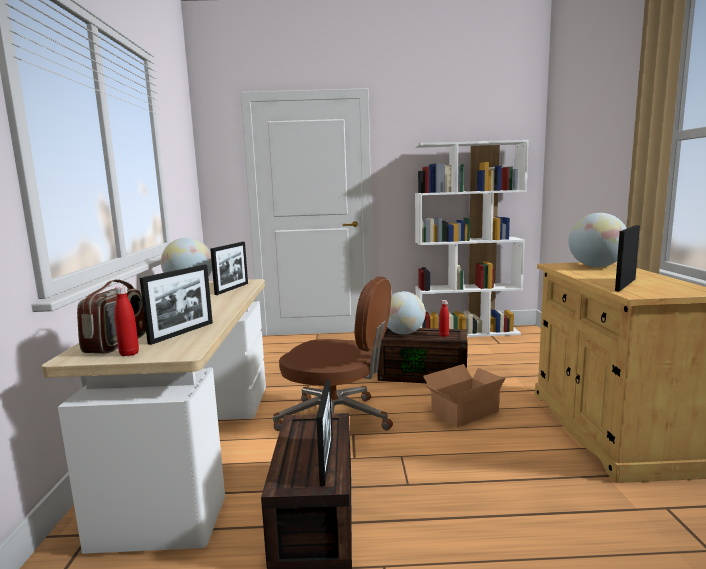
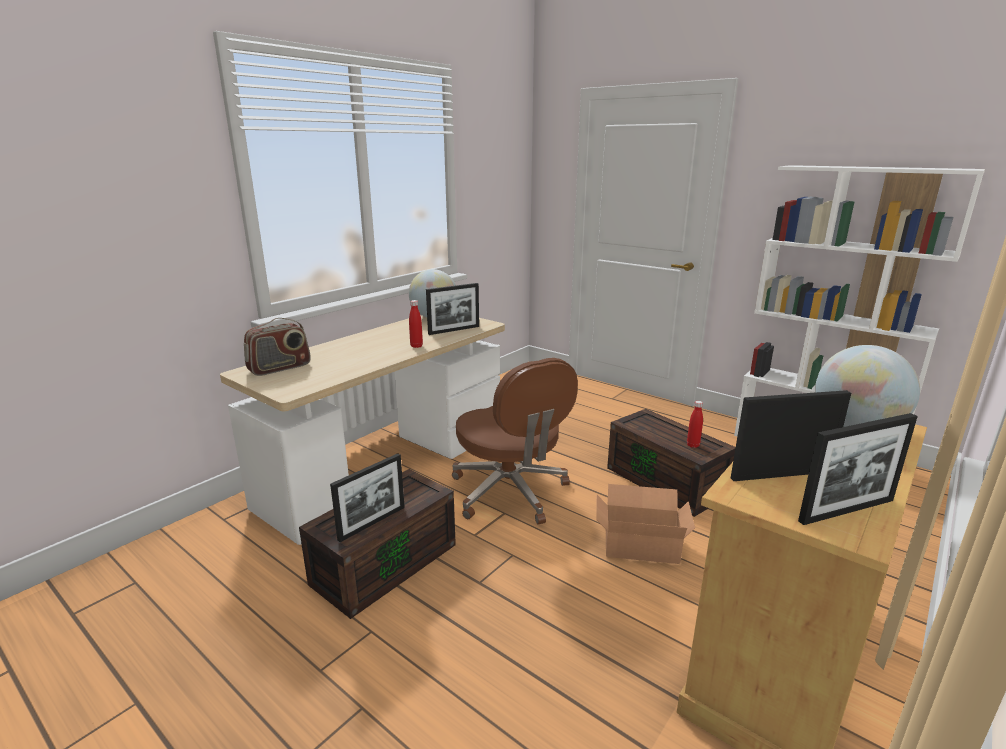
camera: 40 degrees right, 10 degrees up
red bottle [114,286,139,356] -> red bottle moved to [409,300,423,348]
picture frame [140,265,213,345] -> picture frame moved to [798,413,918,525]
globe [387,291,425,335] -> none

